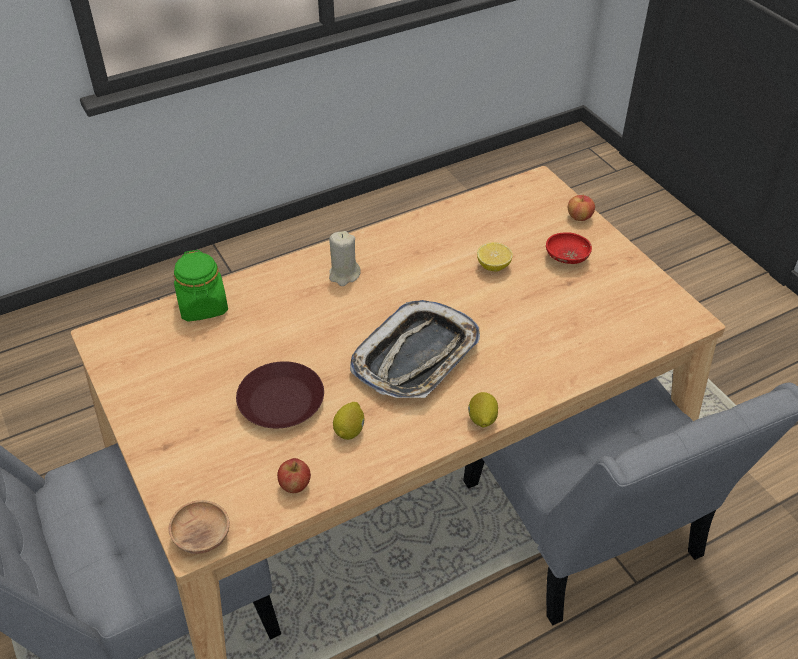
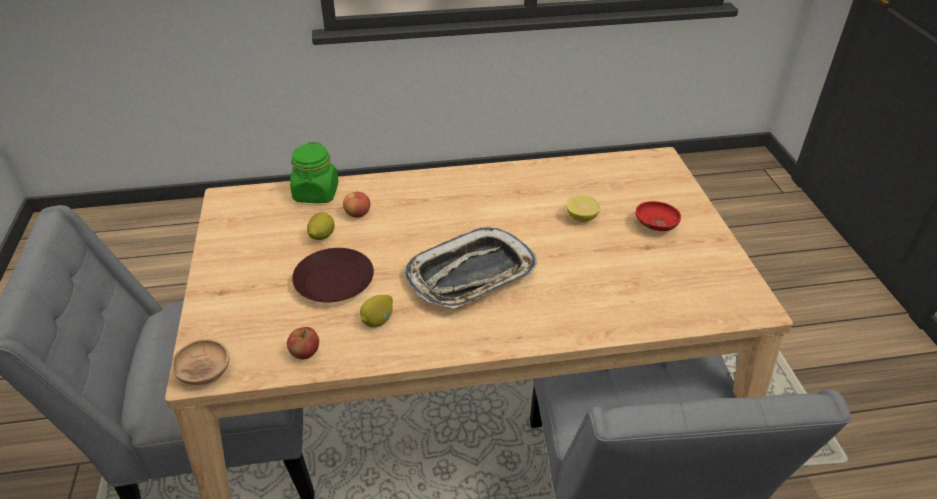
camera: 20 degrees right, 5 degrees down
beige candle [329,231,361,286] -> none
lemon [468,392,498,427] -> lemon moved to [307,212,335,240]
apple [568,195,595,221] -> apple moved to [343,191,370,218]

